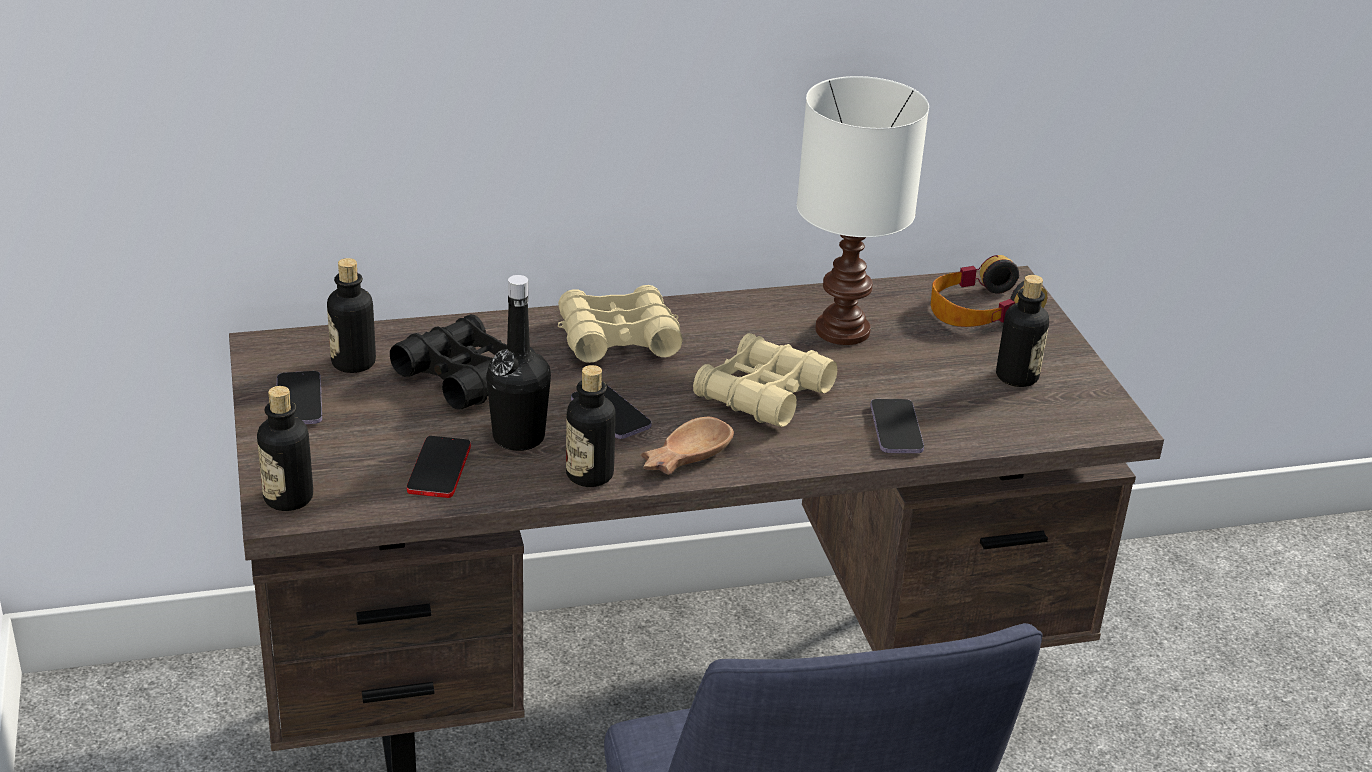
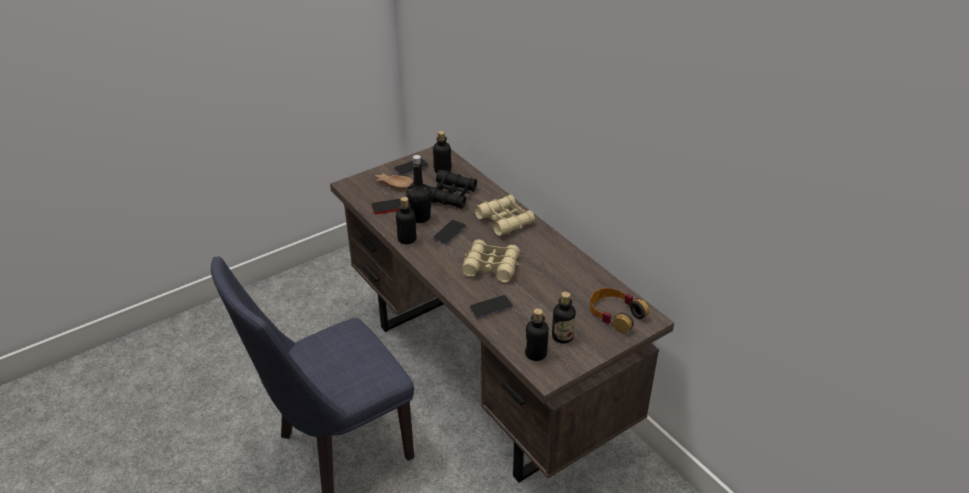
camera: 70 degrees right, 5 degrees up
bottle [257,386,313,511] -> bottle moved to [525,308,549,361]
brown bowl [641,417,734,475] -> brown bowl moved to [374,173,413,190]
white table lamp [797,76,929,345] -> none

